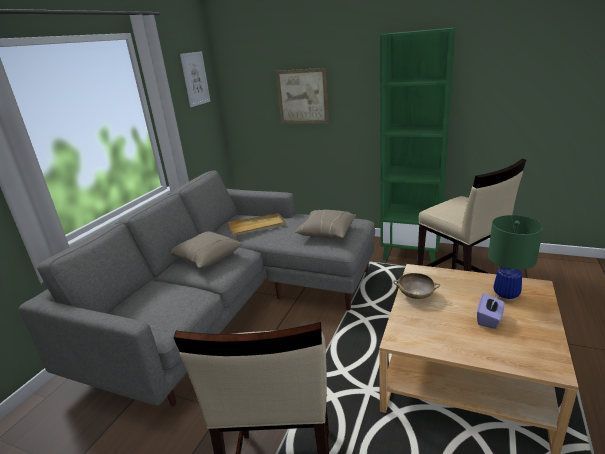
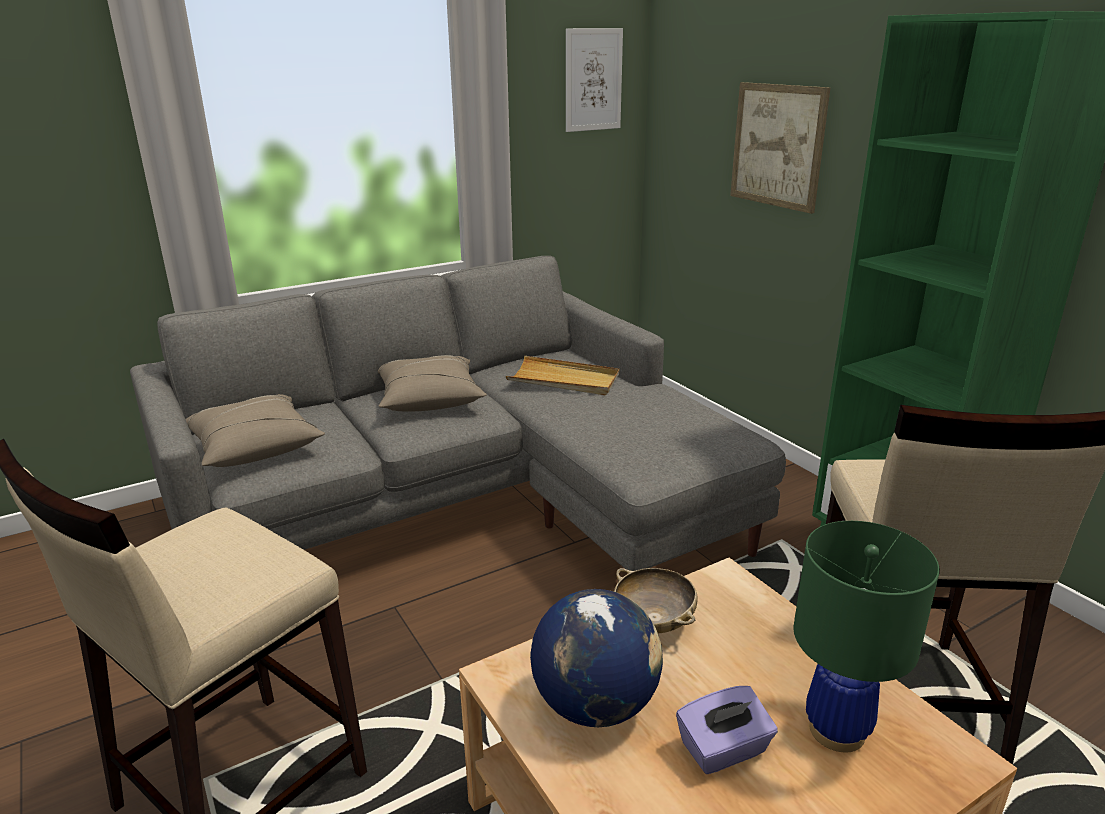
camera: 35 degrees right, 0 degrees up
beige pillow [294,210,356,238] -> beige pillow moved to [186,394,325,467]
none -> globe [530,589,663,727]

